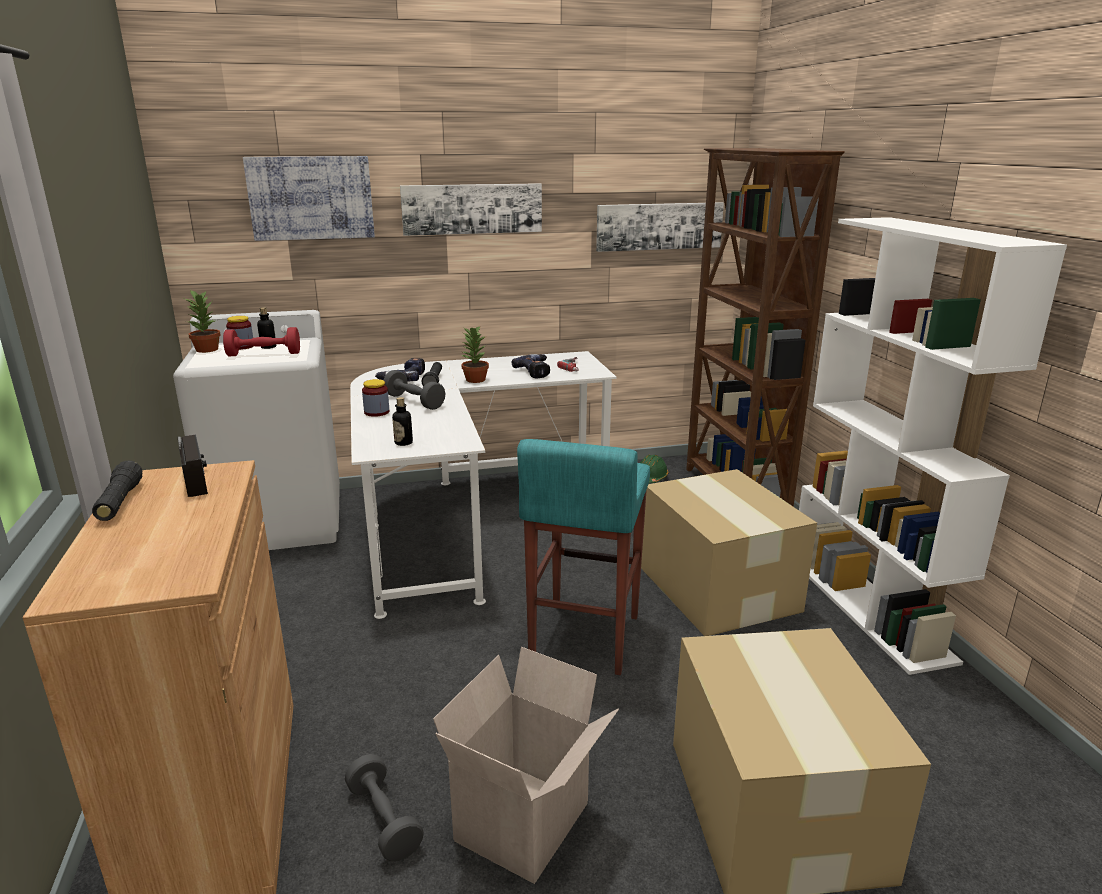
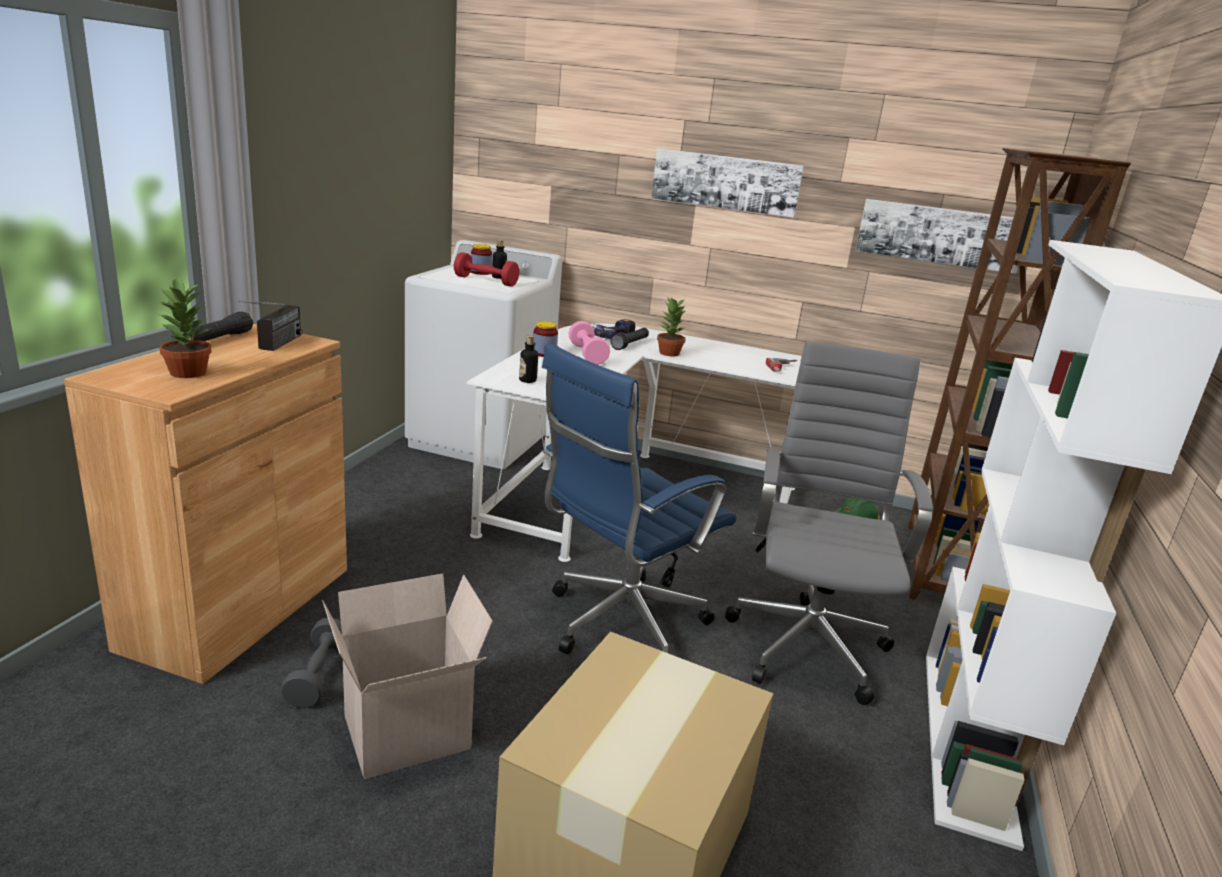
camera: 30 degrees right, 0 degrees up
potted plant [185,289,220,353] -> potted plant moved to [157,277,211,378]
picture [243,156,375,241] -> none
grey dumbbell [383,370,445,410] -> pink dumbbell [569,321,610,365]
power drill [512,354,550,379] -> none
turquoise stool [517,439,650,675] -> blue office chair [542,343,737,654]
cardboard box [641,469,817,636] -> grey office chair [725,341,933,705]

